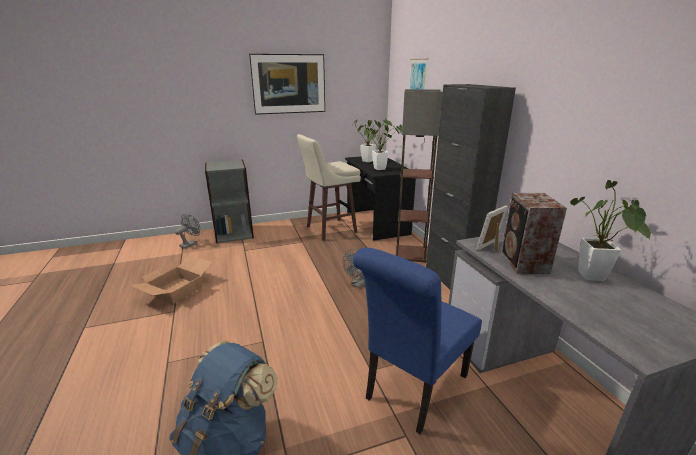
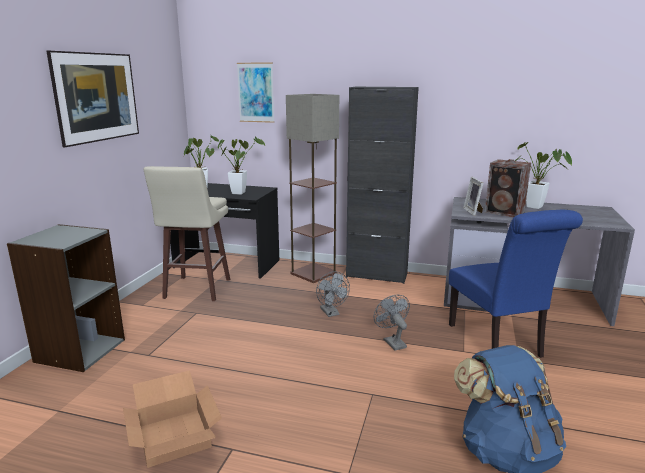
camera: 55 degrees left, 5 degrees down
grey fan [175,214,200,249] -> grey fan moved to [374,295,410,351]

